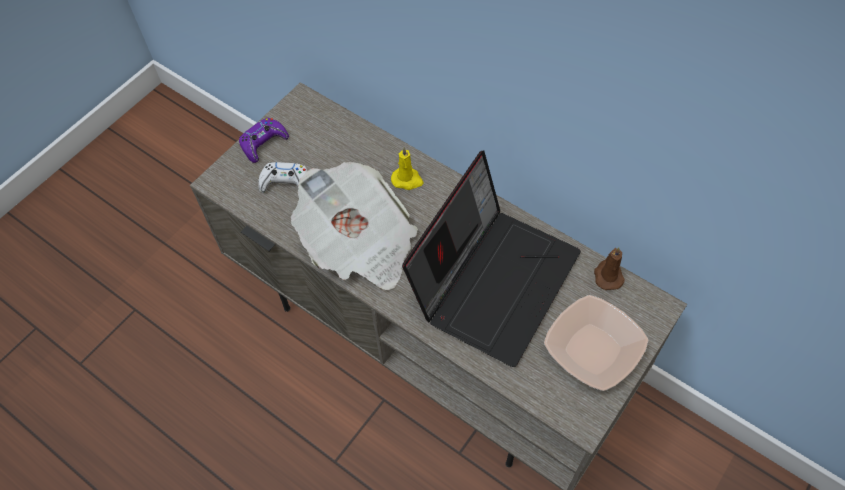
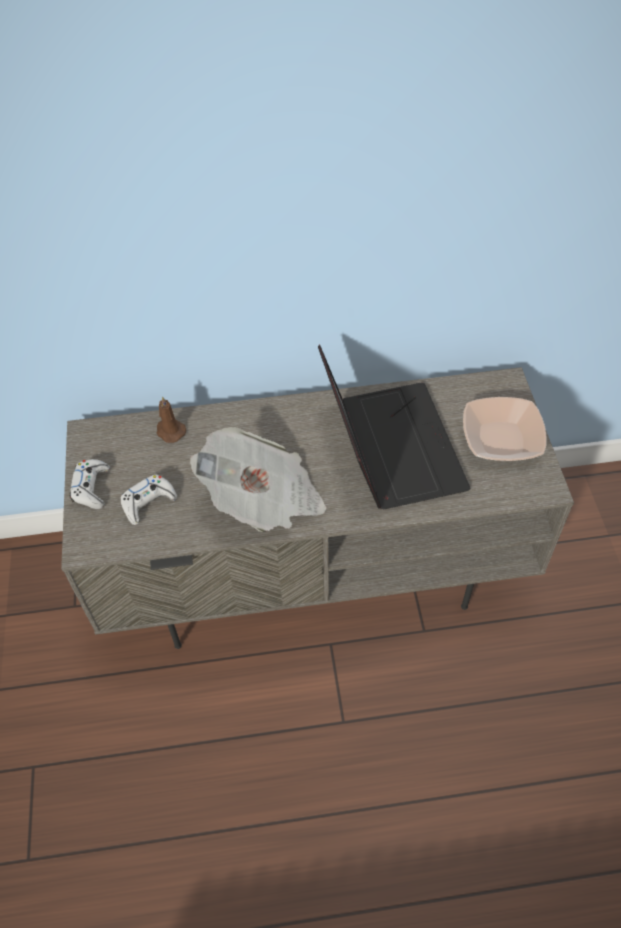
camera: 45 degrees left, 5 degrees down
purple game controller [239,118,289,163] -> white game controller [69,459,110,509]
yellow candle [391,147,424,190] -> none
brown candle [594,247,625,290] -> brown candle moved to [157,396,186,443]

